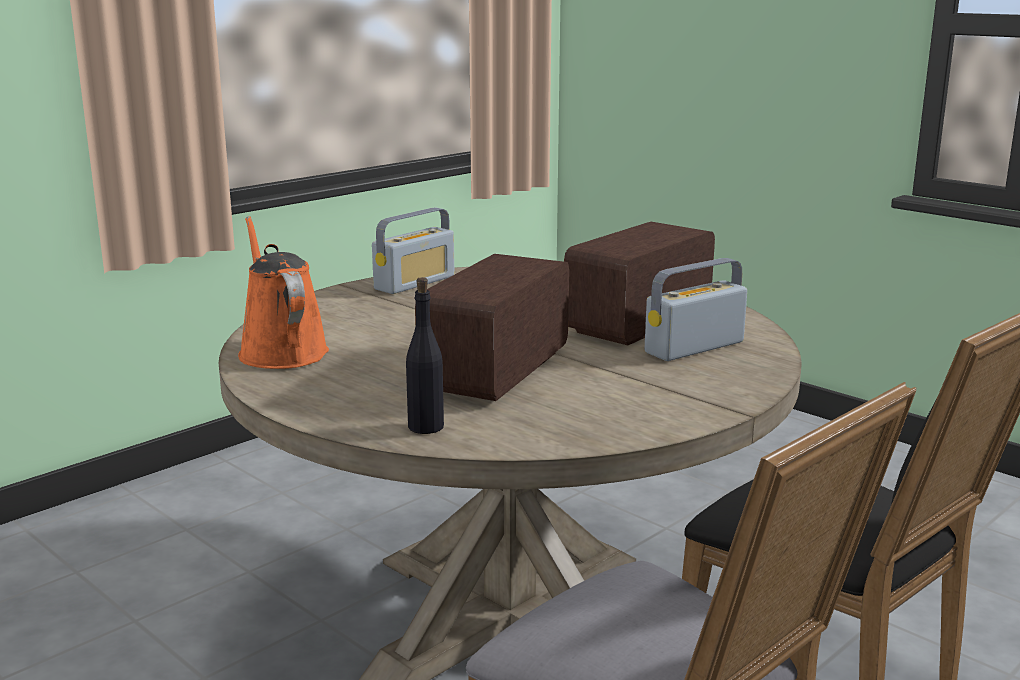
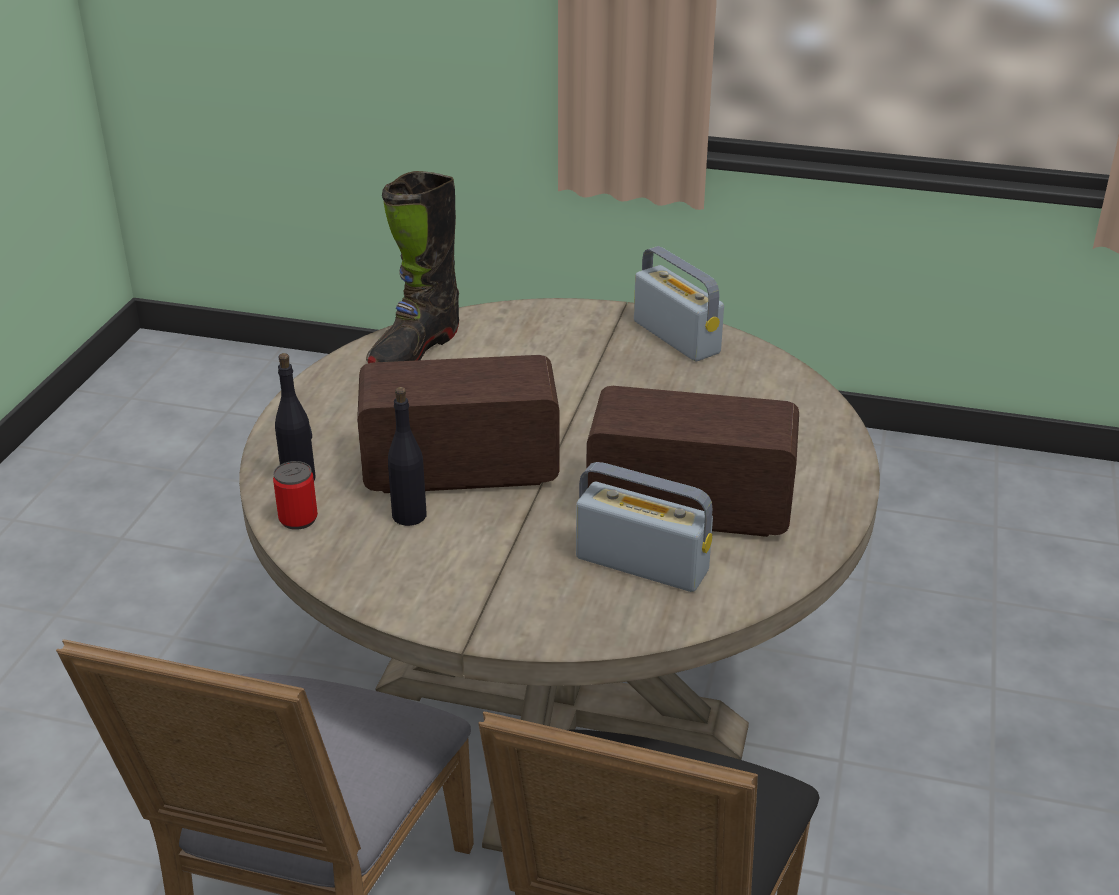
camera: 60 degrees right, 15 degrees up
orange watering can [238,216,329,369] -> black boot [366,171,459,363]
radio [372,208,454,294] -> radio turned 135 degrees counterclockwise [634,246,724,361]
none -> can [273,461,318,530]
none -> black bottle [388,387,426,526]

